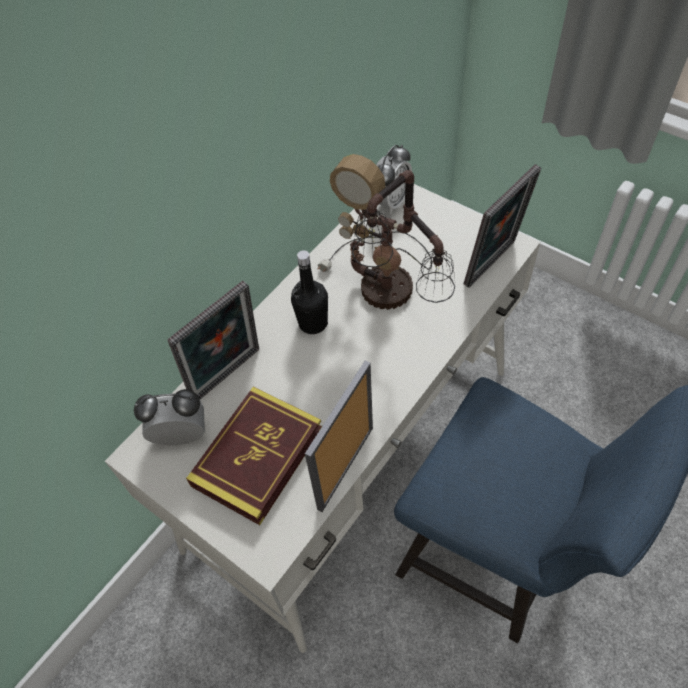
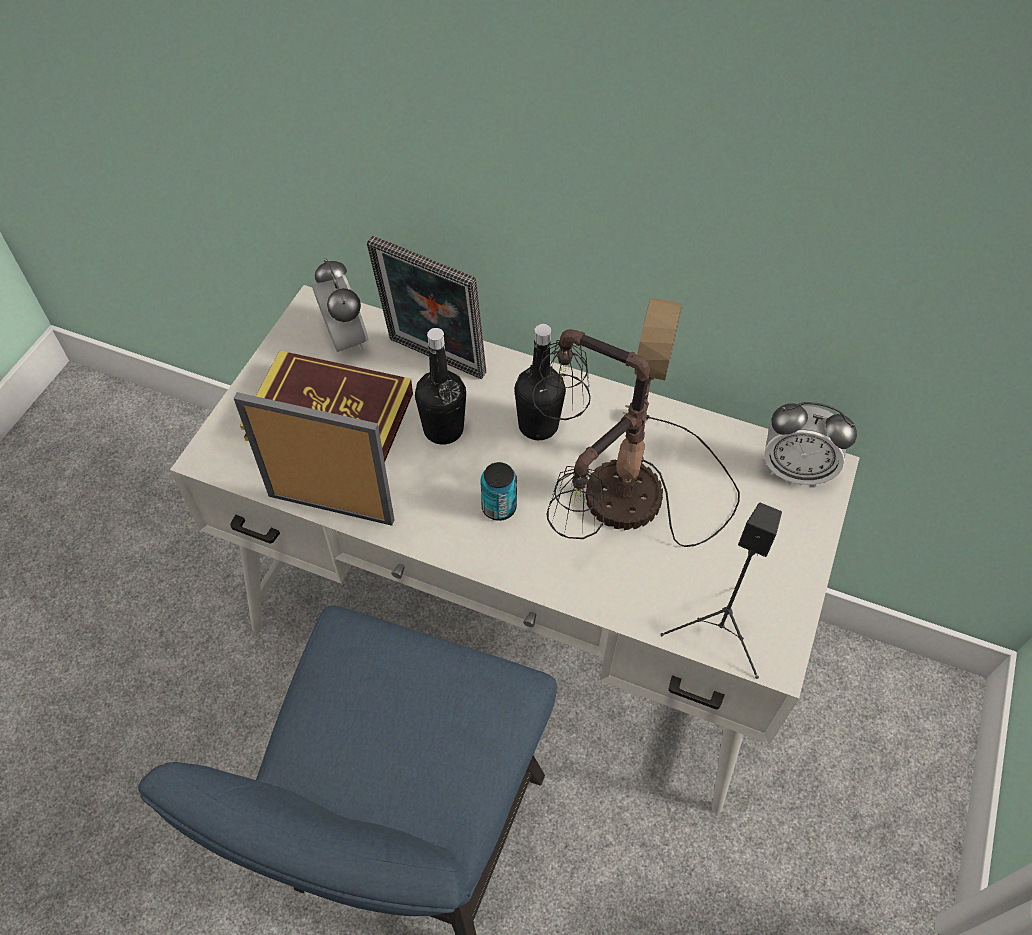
camera: 70 degrees right, 0 degrees up
picture frame [464,164,541,288] -> black speaker [660,503,782,679]
none -> black bottle [415,328,466,445]
none -> can [481,462,517,521]

